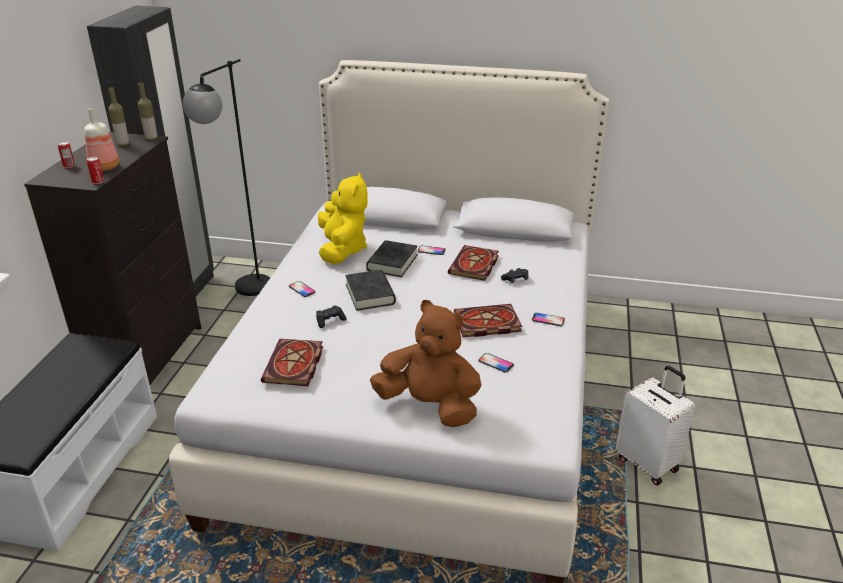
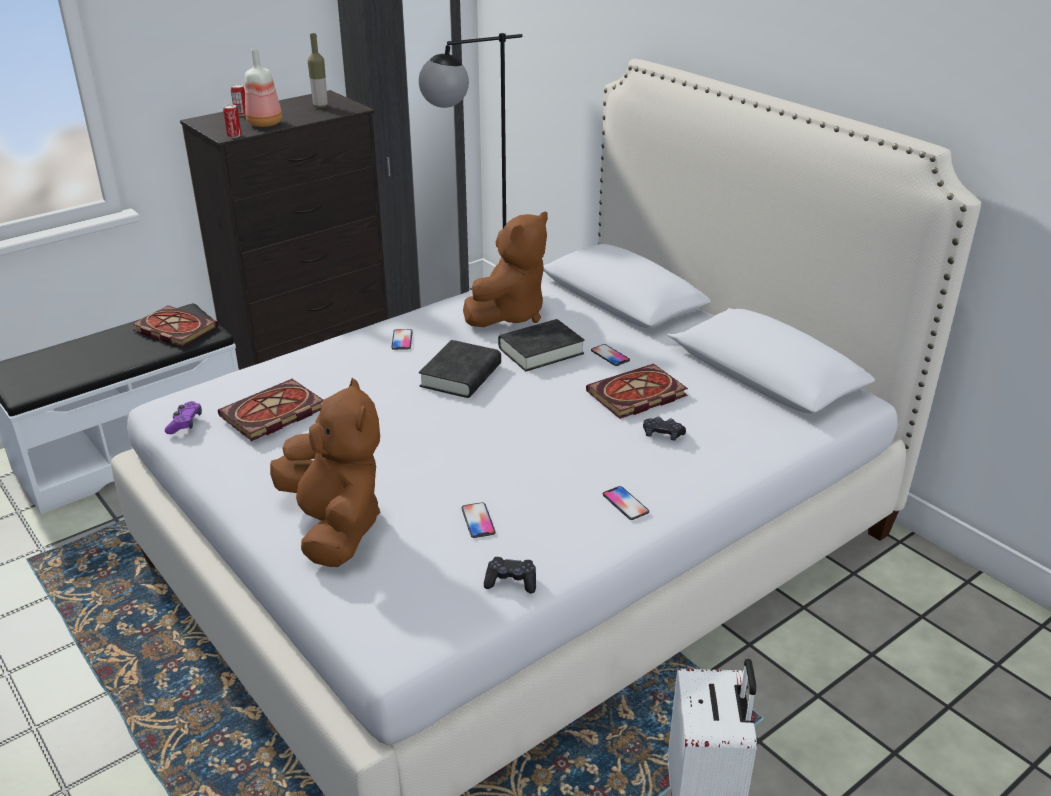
camera: 40 degrees right, 0 degrees up
bottle [138,82,157,140] -> none
black game controller [316,305,346,328] -> black game controller moved to [484,557,536,593]
yellow plush toy [318,172,368,264] -> brown plush toy [463,211,548,327]
book [454,304,522,337] -> book moved to [132,305,218,347]
none -> purple game controller [165,401,202,434]

